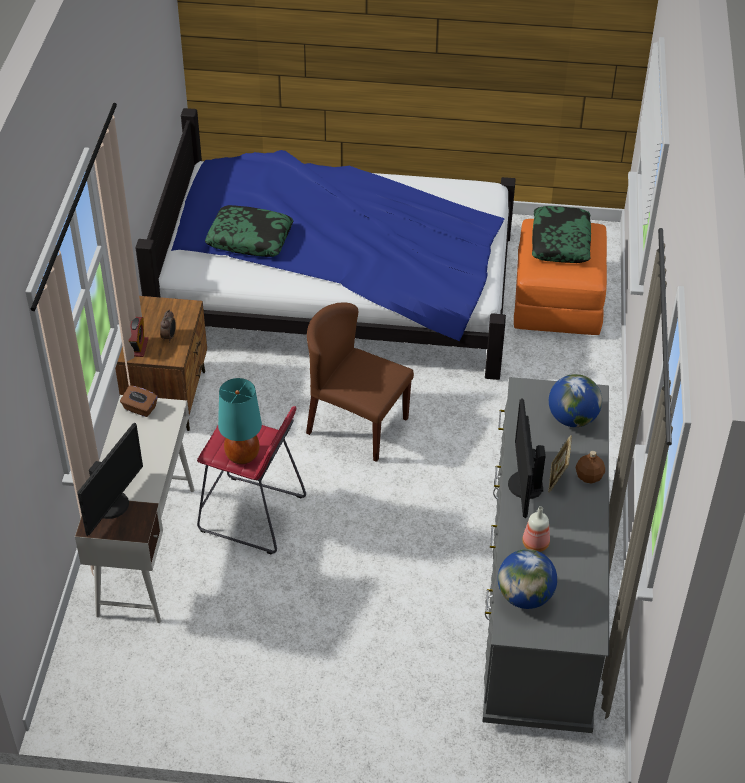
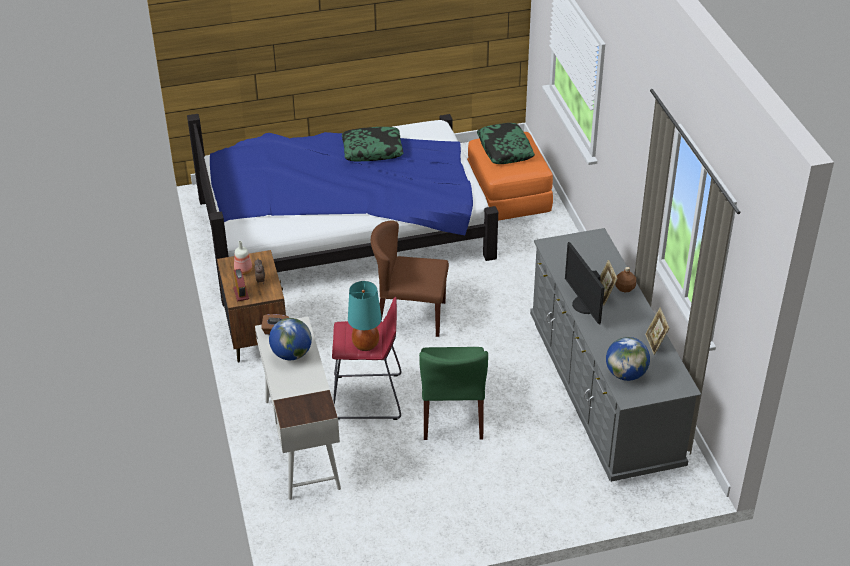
camera: 20 degrees left, 5 degrees down
monitor [77,423,143,536] -> none
pillow [205,205,293,257] -> pillow moved to [342,127,404,161]
bottle [522,506,550,552] -> bottle moved to [234,241,253,275]
globe [549,374,602,427] -> globe moved to [269,318,312,360]
none -> green chair [419,347,488,440]
none -> picture frame [645,307,669,355]

